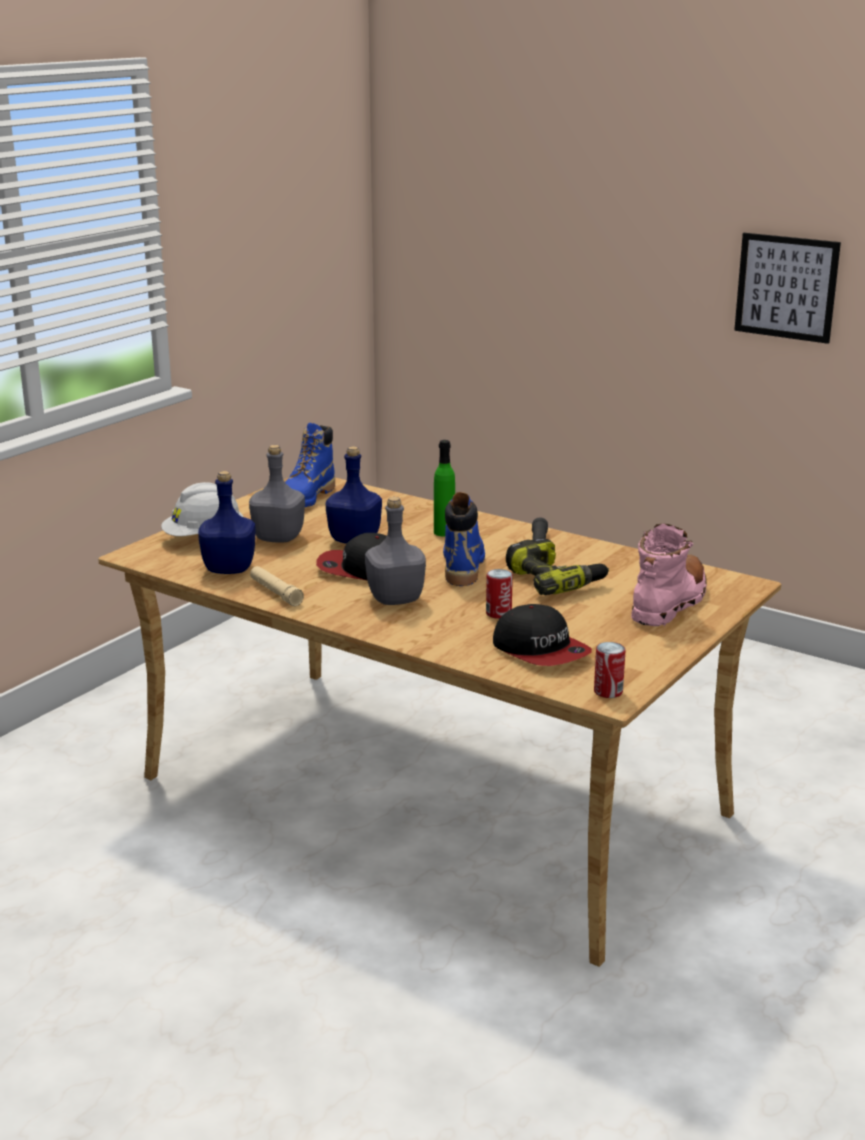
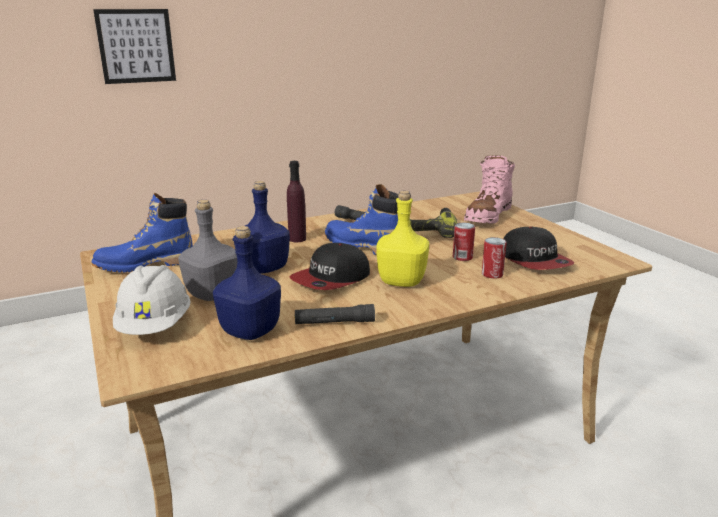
camera: 60 degrees left, 0 degrees up
beige flashlight [250,566,304,606] -> black flashlight [294,304,375,324]
blue boot [285,423,335,507] -> blue boot turned 105 degrees clockwise [92,193,193,273]
grey bottle [365,497,426,605] -> yellow bottle [376,191,429,287]
green bottle [434,440,455,537] -> purple bottle [287,161,306,242]
cap [493,604,592,666] -> cap turned 75 degrees clockwise [503,227,574,270]
can [594,642,625,698] -> can moved to [482,237,507,279]
pink boot [631,523,707,626] -> pink boot turned 120 degrees counterclockwise [464,155,515,224]
picture [734,233,841,344] -> picture moved to [93,9,176,84]

